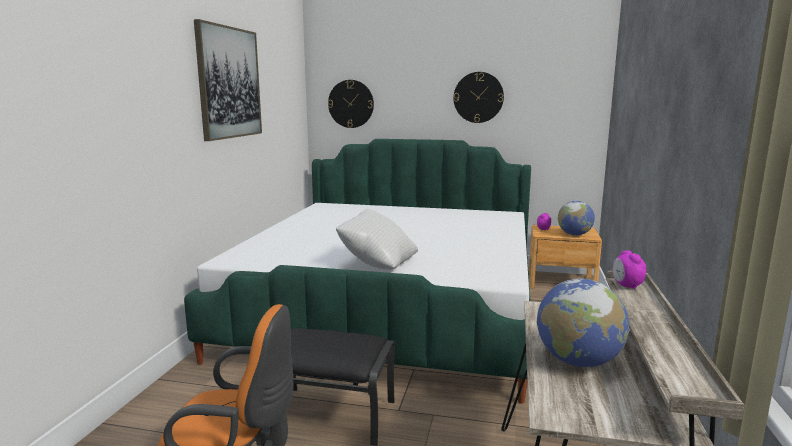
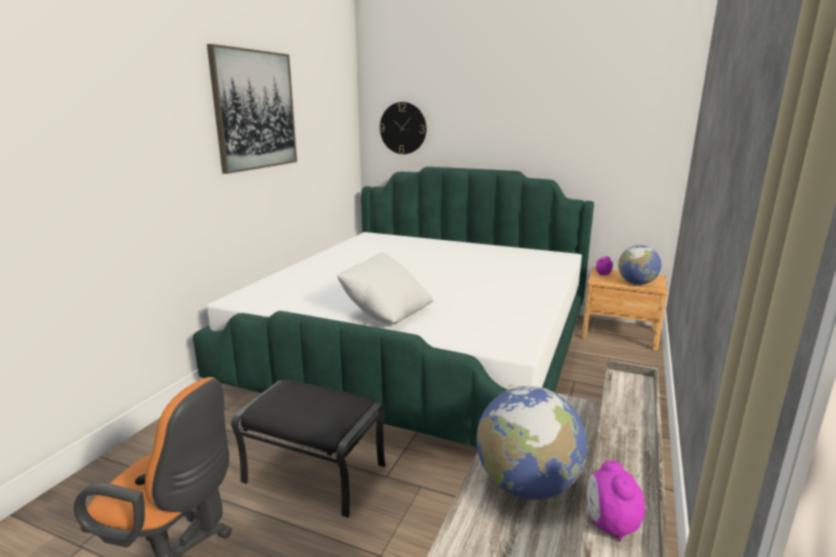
camera: 10 degrees right, 5 degrees up
wall clock [453,72,504,123] -> none
alarm clock [613,251,646,290] -> alarm clock moved to [587,461,645,541]

